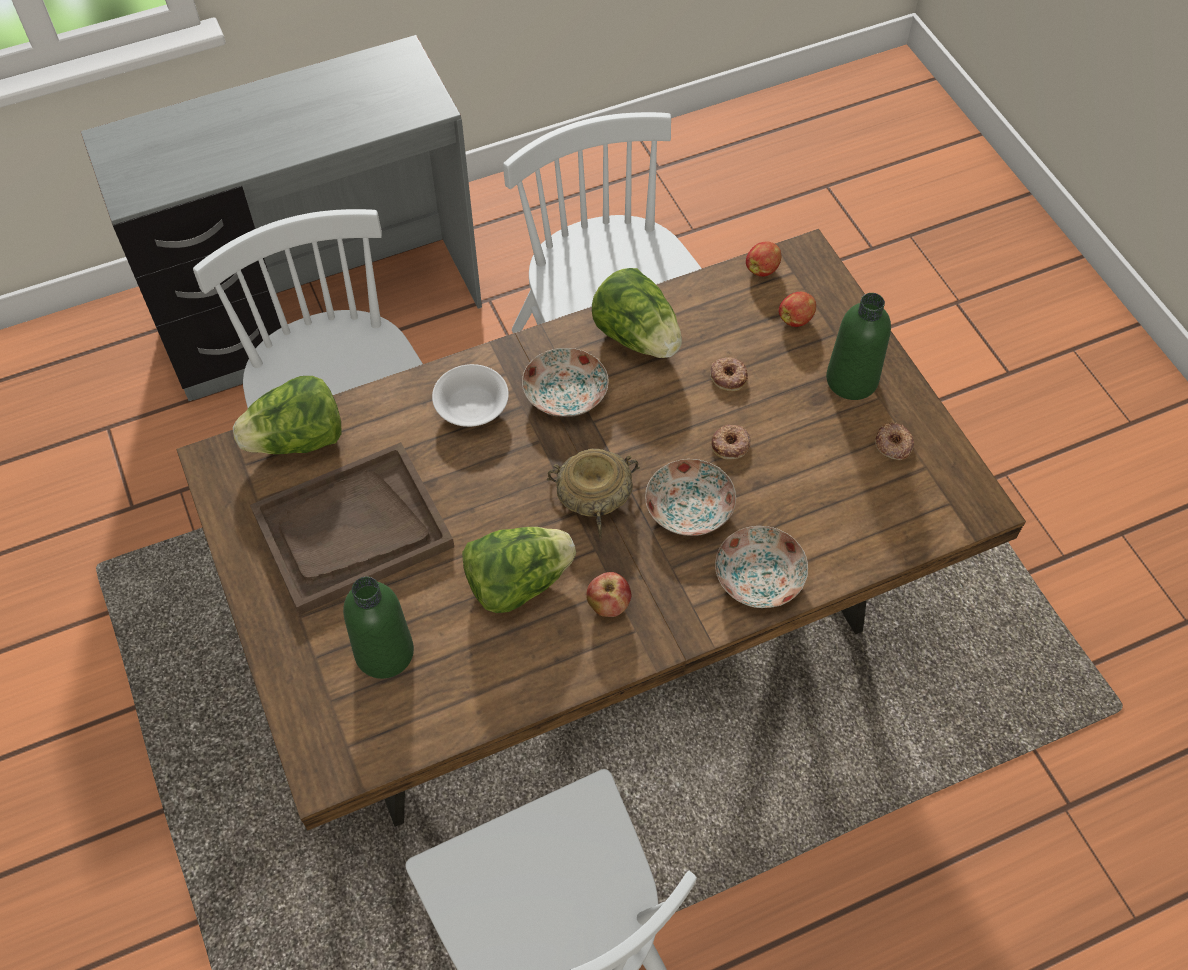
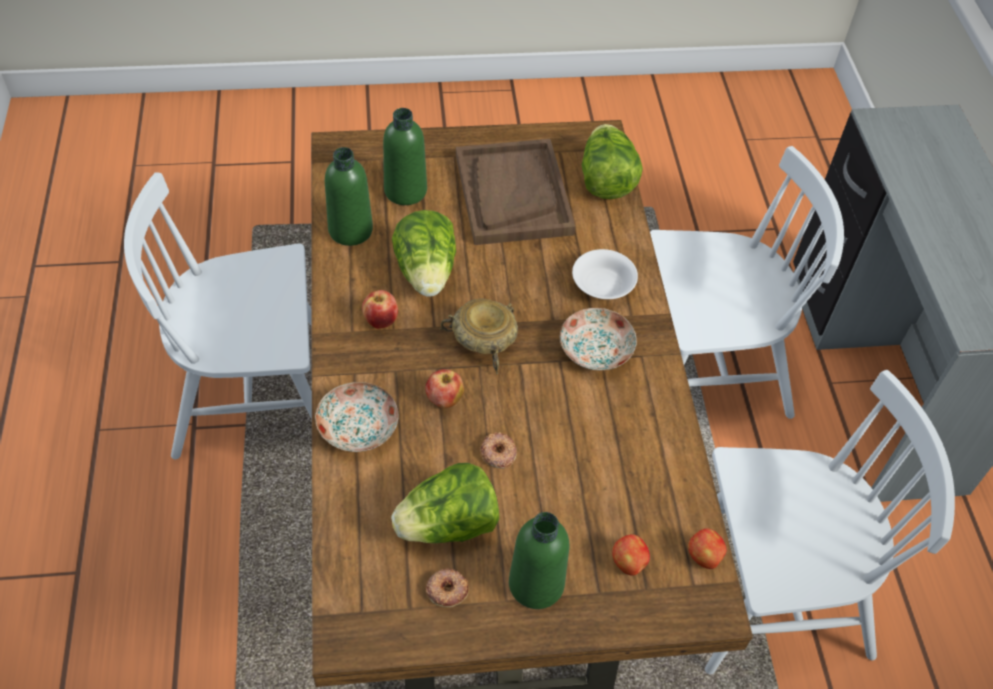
camera: 105 degrees right, 5 degrees down
lettuce [592,268,682,358] -> lettuce moved to [391,463,499,543]
plate [645,459,736,536] -> apple [425,369,464,408]
donut [710,357,748,391] -> none
none -> green bottle [325,147,373,246]

